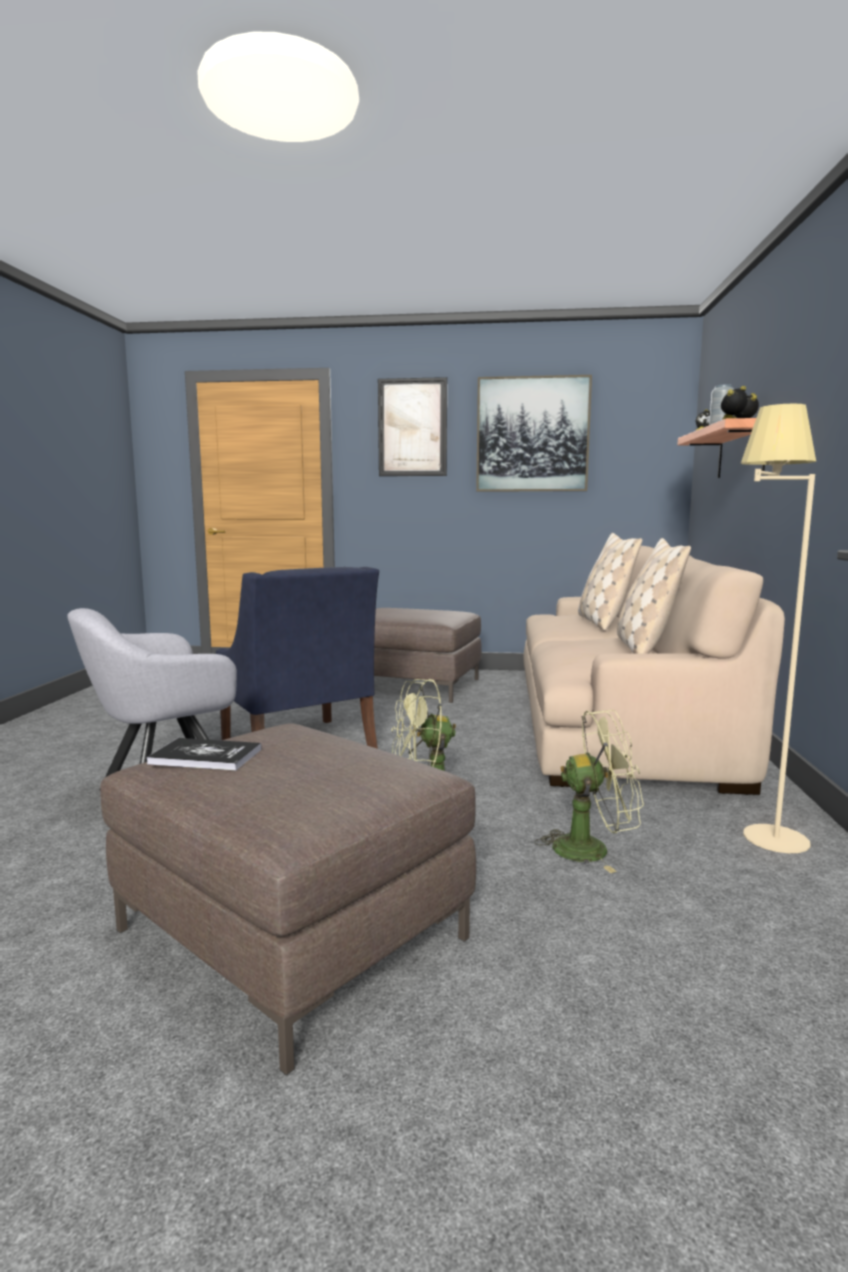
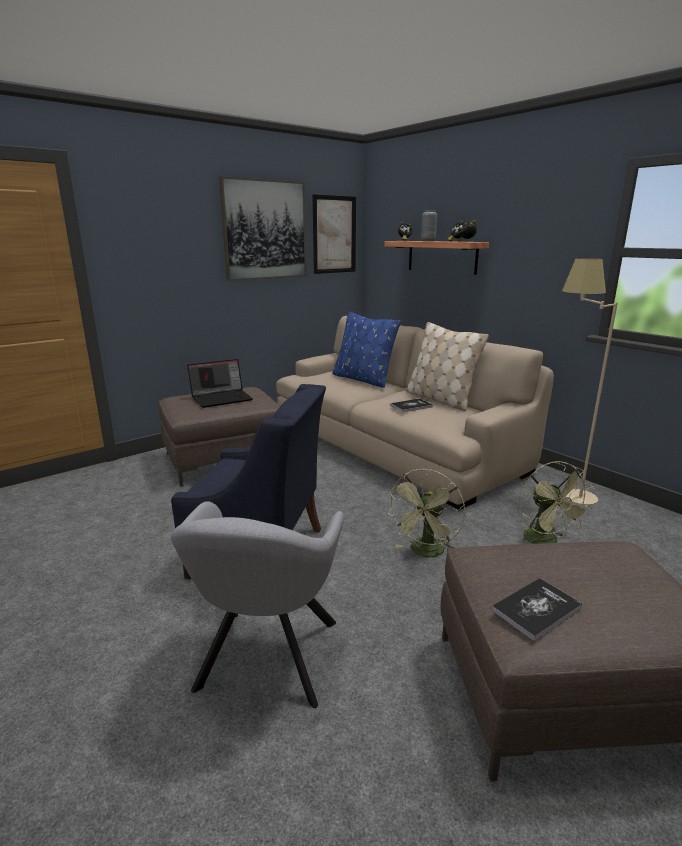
camera: 45 degrees left, 10 degrees up
picture [378,377,447,476] -> picture moved to [312,194,356,274]
green fan [535,710,644,873] -> green fan turned 120 degrees clockwise [520,461,594,544]
beige pillow [578,533,642,631] -> blue pillow [332,312,401,388]
none -> laptop [187,359,253,408]
none -> book [390,399,433,412]

